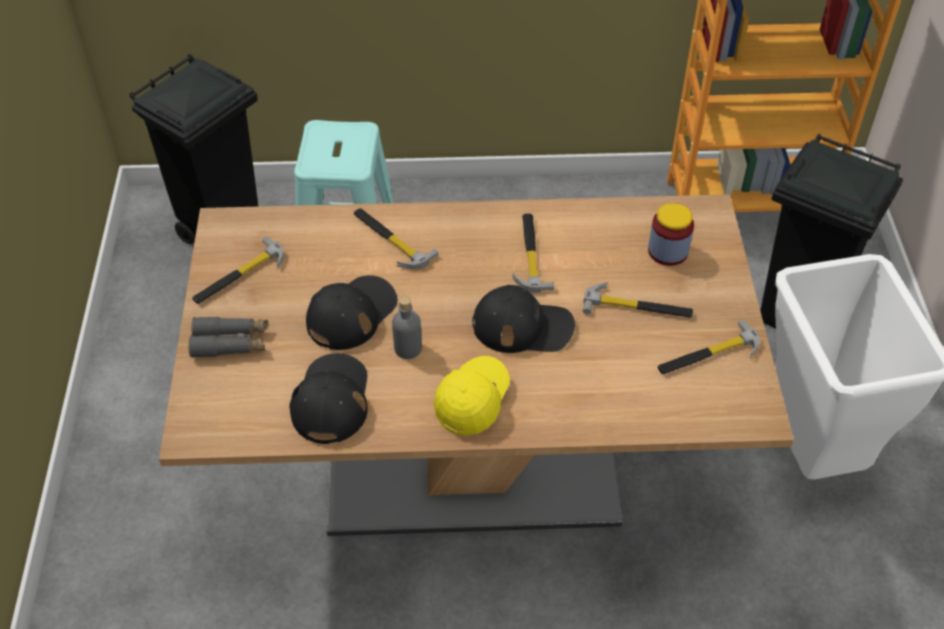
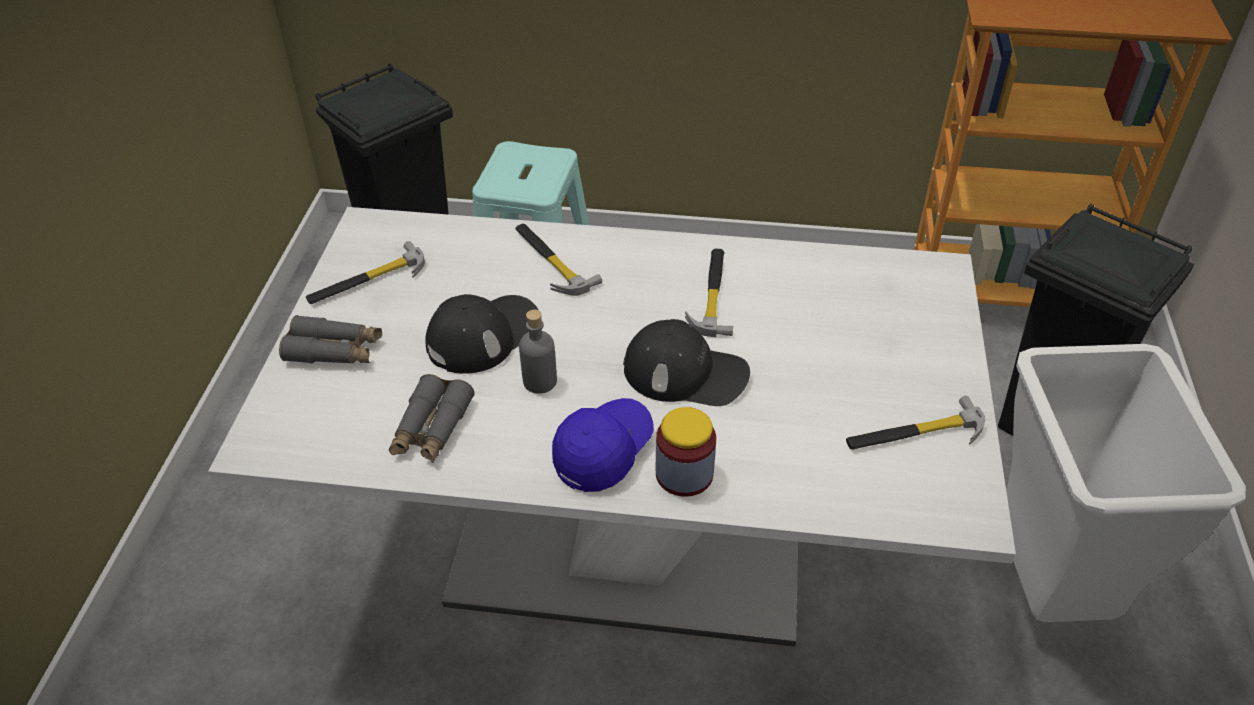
camera: 10 degrees right, 5 degrees down
brown dining table [159,194,794,536] -> white dining table [208,207,1016,647]
black cap [289,353,368,444] -> grey binoculars [389,374,475,463]
yellow cap [434,356,510,436] -> blue cap [552,398,654,492]
hammer [583,282,693,318] -> none
jar [648,203,694,266] -> jar moved to [655,407,716,497]

